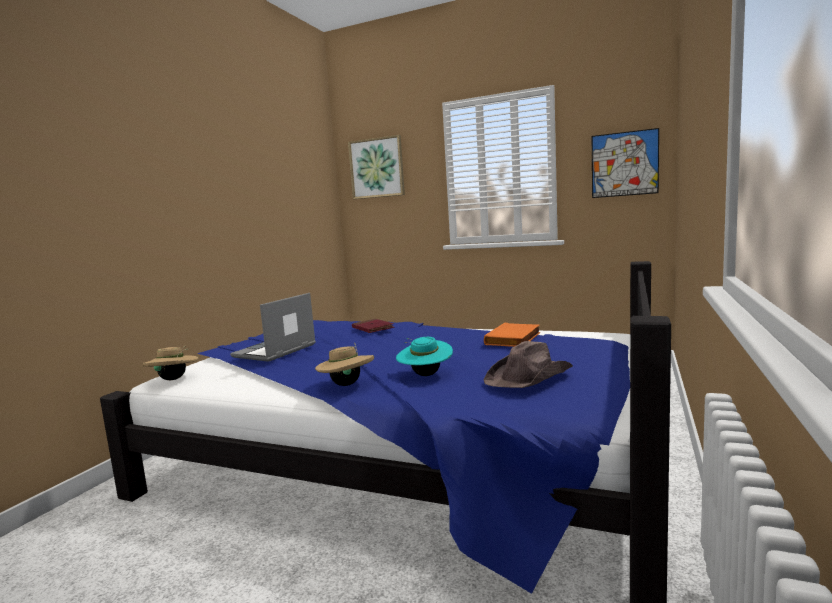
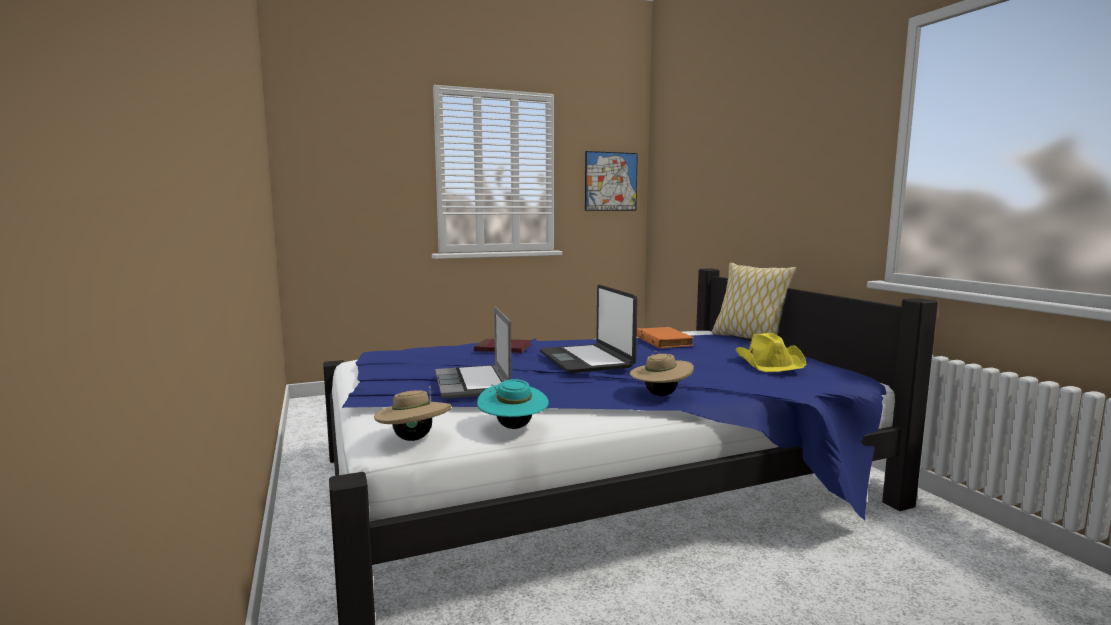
camera: 45 degrees left, 0 degrees up
picture [348,135,405,199] -> none
turquoise hat [396,337,453,376] -> turquoise hat moved to [477,379,549,429]
brown hat [483,341,573,388] -> yellow hat [735,333,806,372]
none -> laptop [540,285,638,373]
none -> pillow [712,263,796,339]

